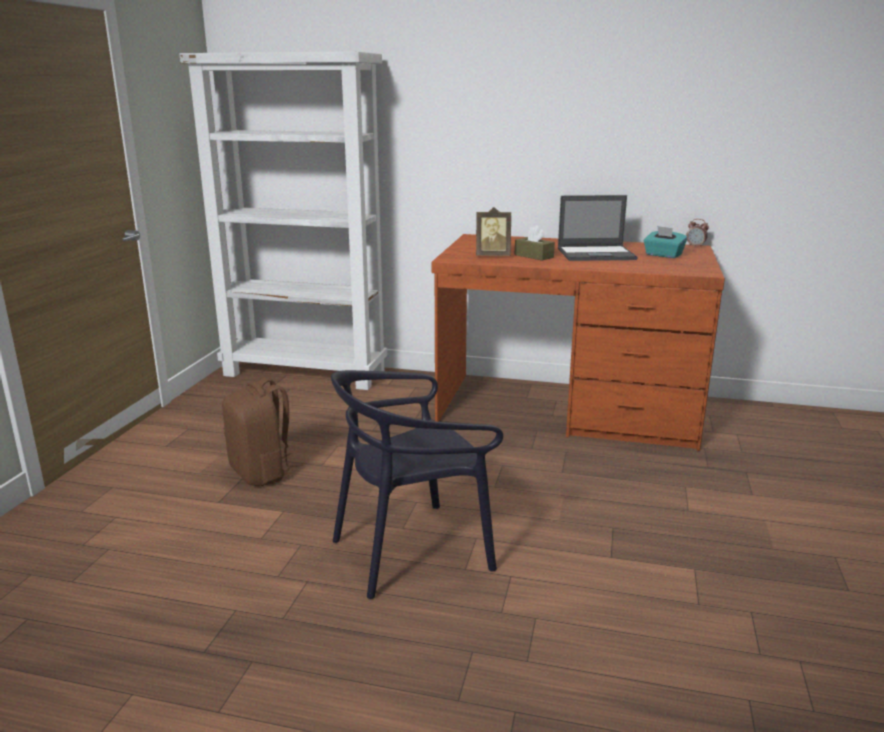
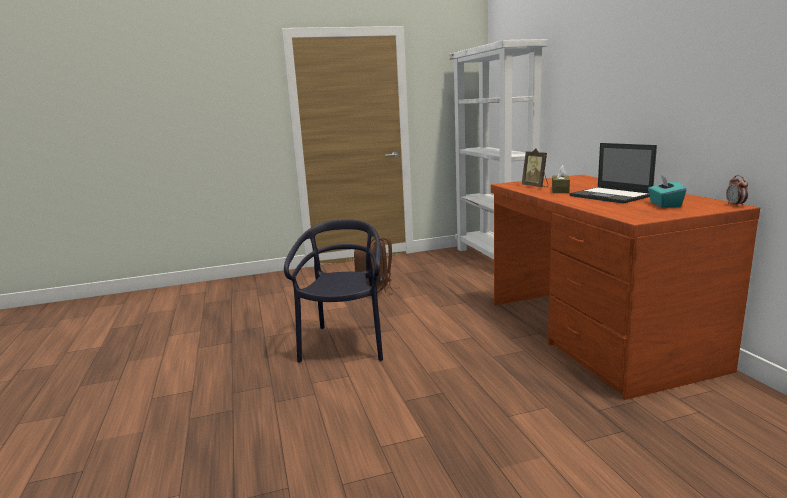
camera: 60 degrees right, 5 degrees down
black chair [331,370,503,599] -> black chair turned 60 degrees clockwise [284,219,383,363]

